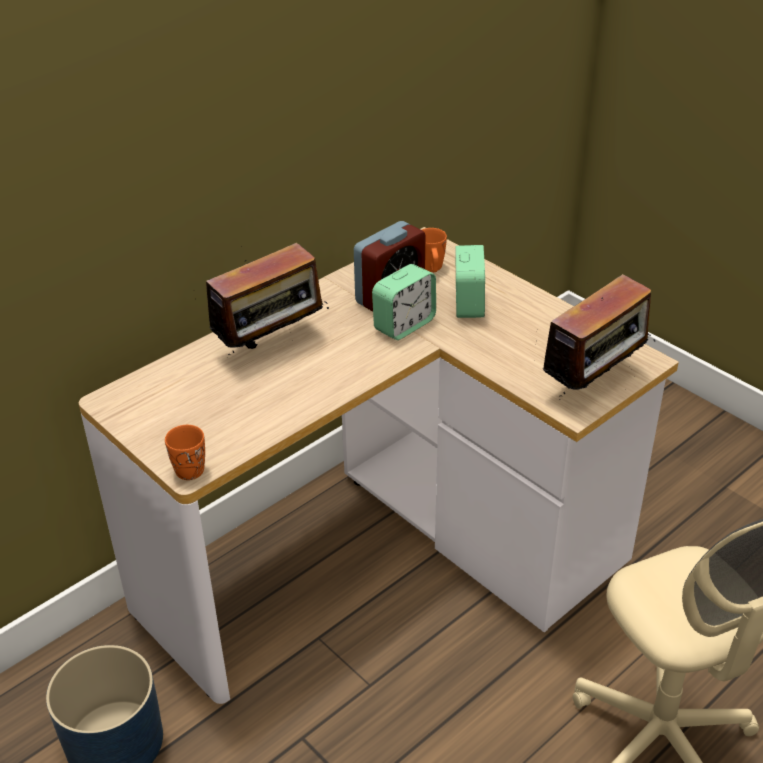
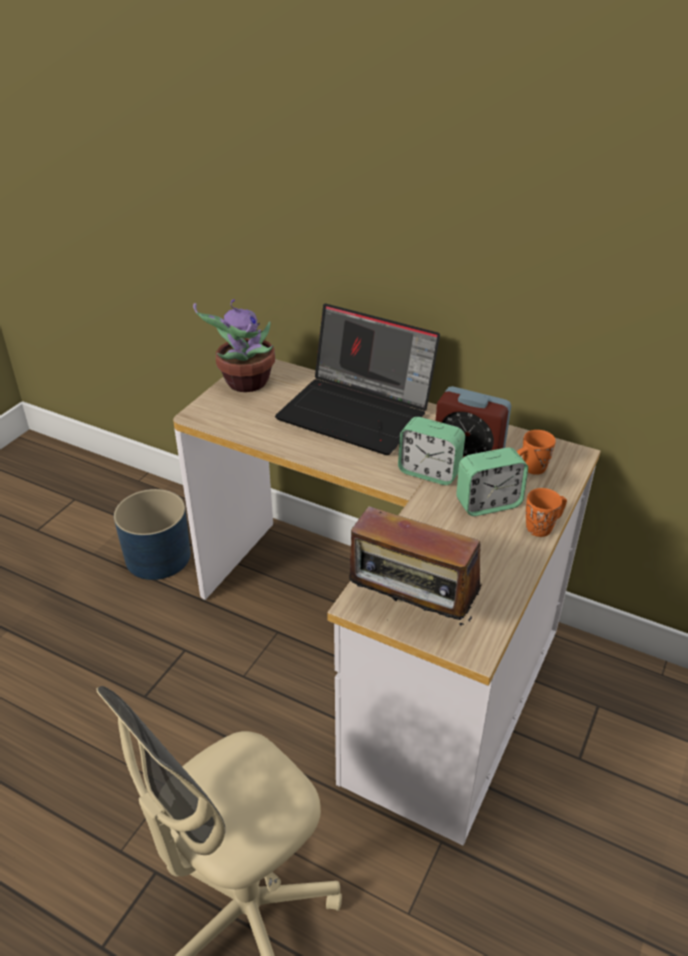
camera: 70 degrees right, 0 degrees up
orange mug [165,425,205,480] -> orange mug moved to [526,488,567,537]
radio [194,243,329,355] -> laptop [275,303,440,455]
none -> potted plant [193,299,275,392]

